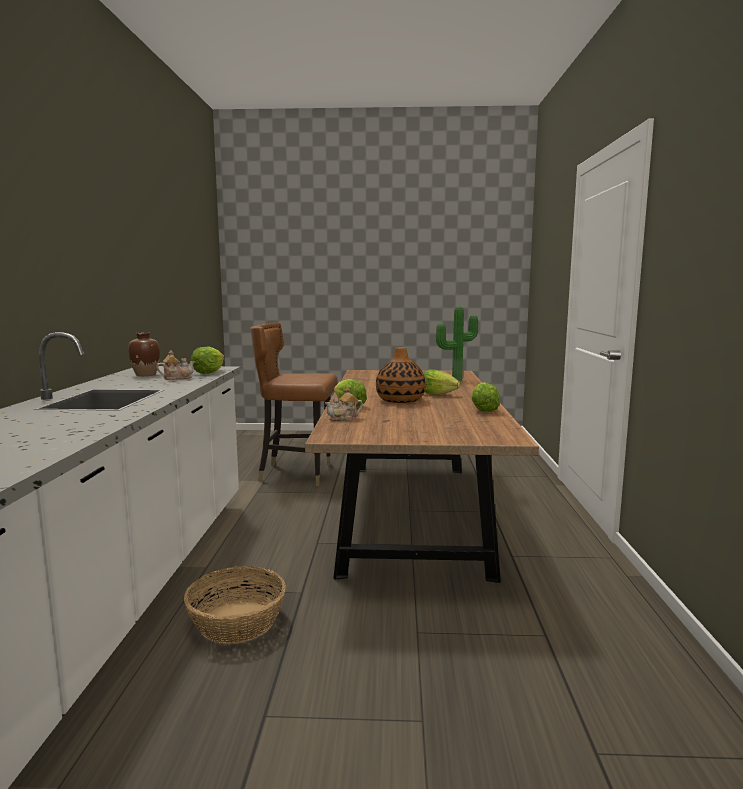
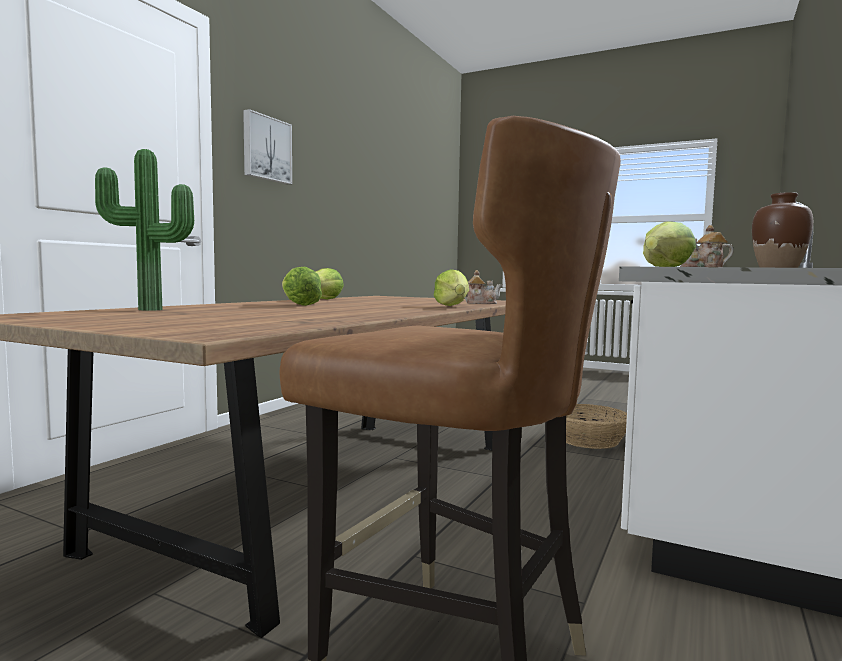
camera: 155 degrees left, 5 degrees down
vase [376,347,426,403] -> none
none -> picture [243,109,292,184]

